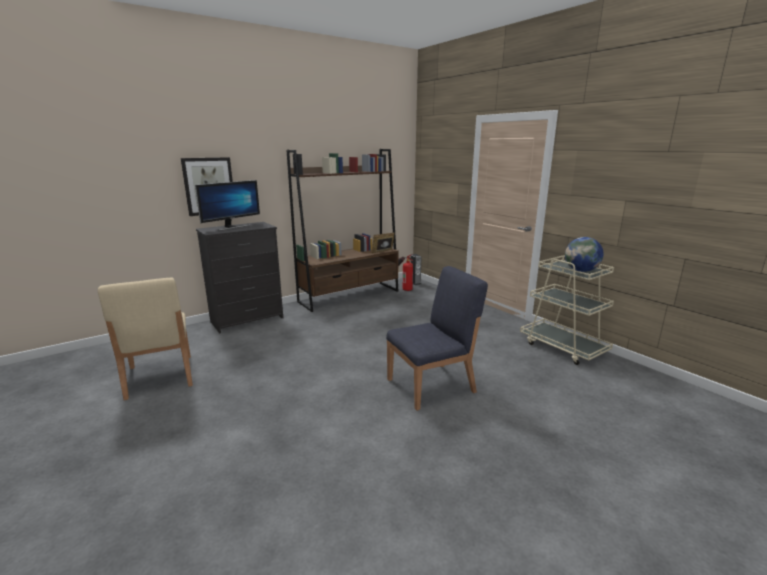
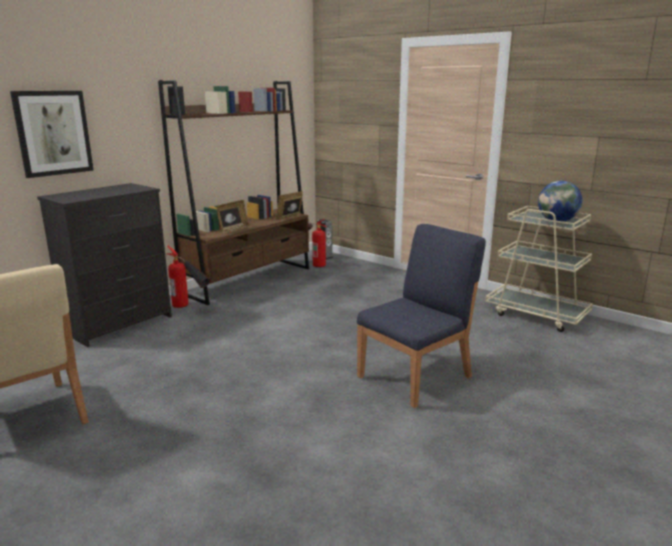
camera: 15 degrees left, 0 degrees up
monitor [195,180,260,231] -> none
none -> fire extinguisher [166,246,210,308]
none -> picture frame [216,200,250,234]

